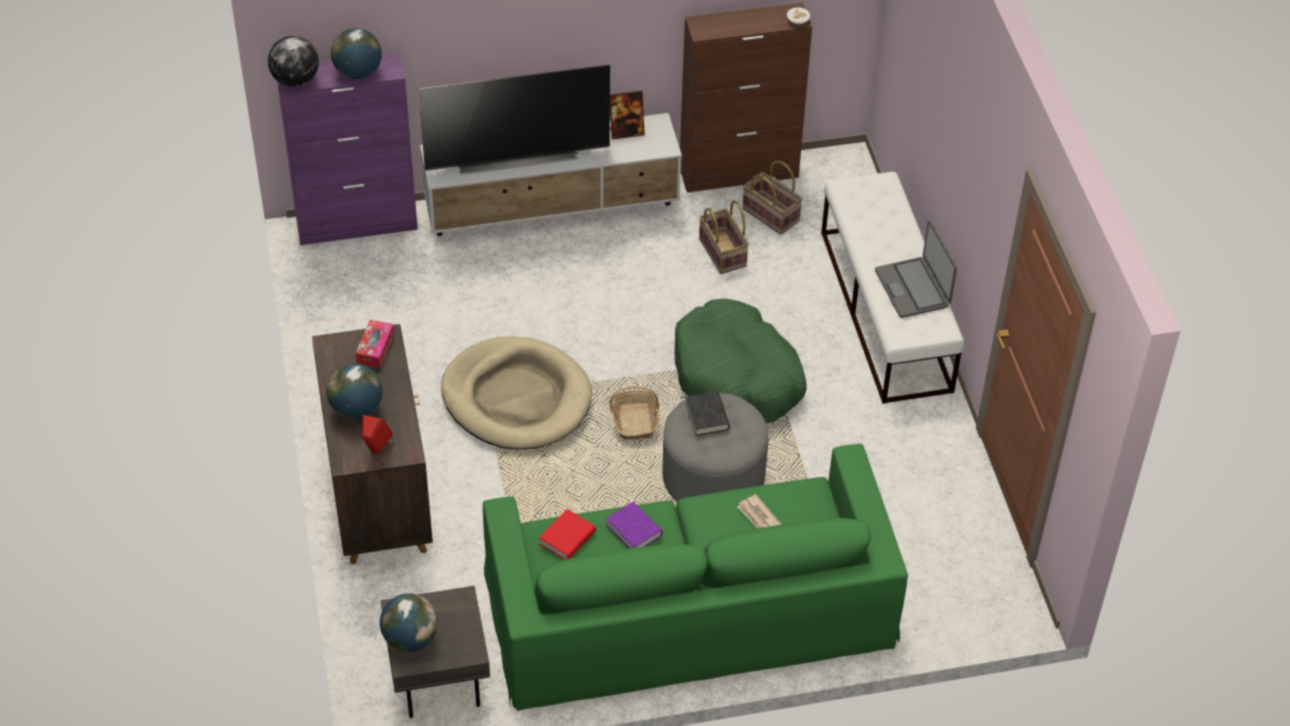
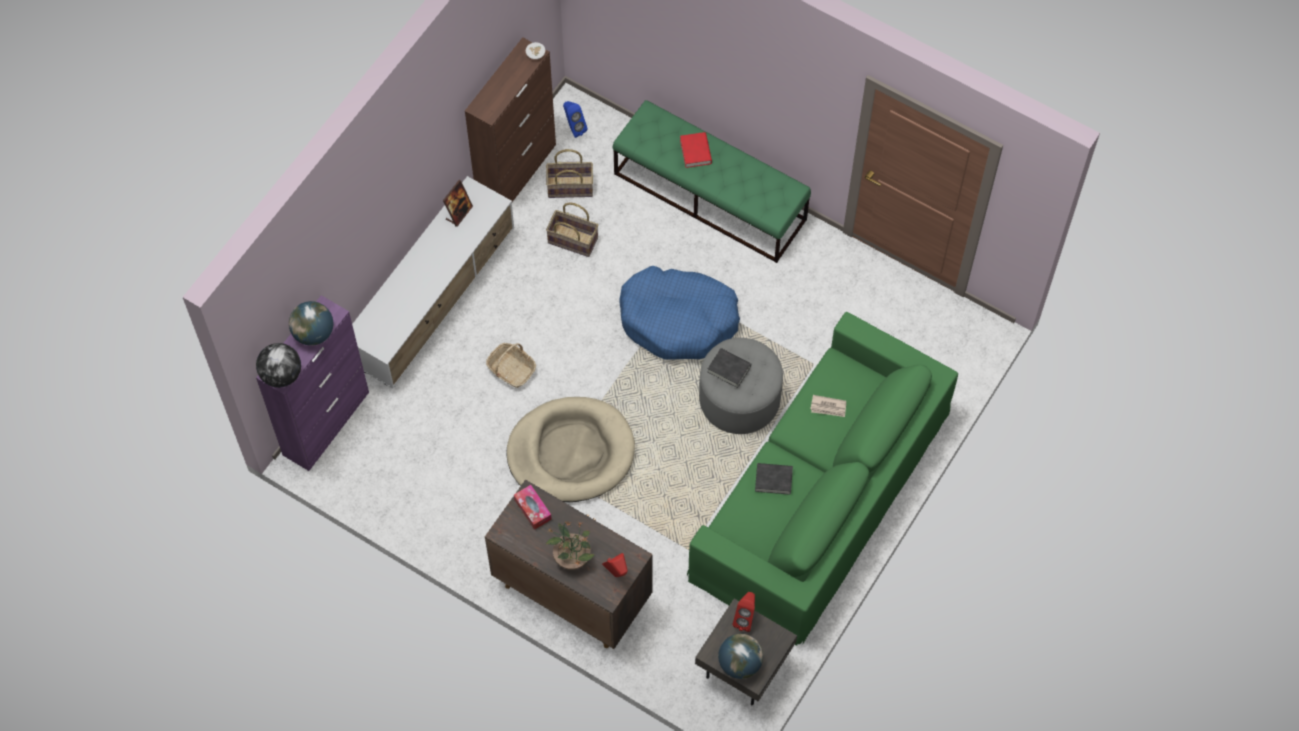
camera: 45 degrees left, 15 degrees up
globe [327,364,383,419] -> potted plant [546,521,595,570]
television [419,65,610,175] -> none
red book [539,509,596,560] -> red book moved to [680,132,712,168]
purple book [606,502,663,548] -> black book [755,463,793,495]
basket [609,386,660,440] -> basket moved to [486,343,536,388]
green dog bed [674,298,807,424] -> blue dog bed [619,266,740,360]
white bench [821,172,965,404] -> green bench [613,100,811,263]
laptop [875,220,957,318] -> none
none -> blue speaker [563,101,588,138]
none -> red speaker [732,592,755,632]

